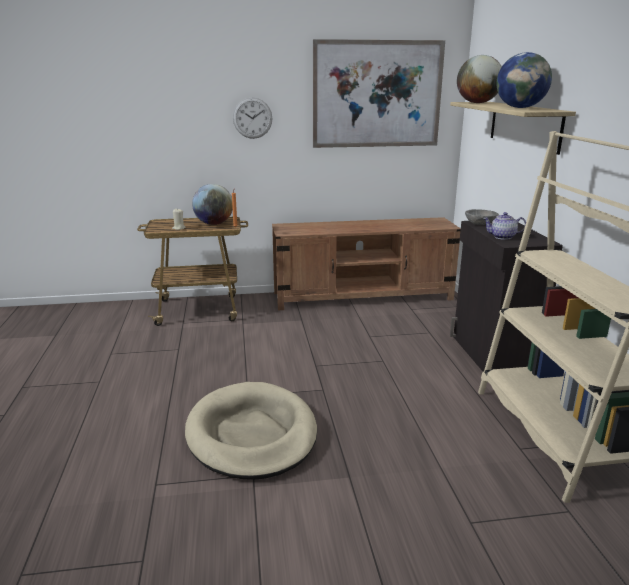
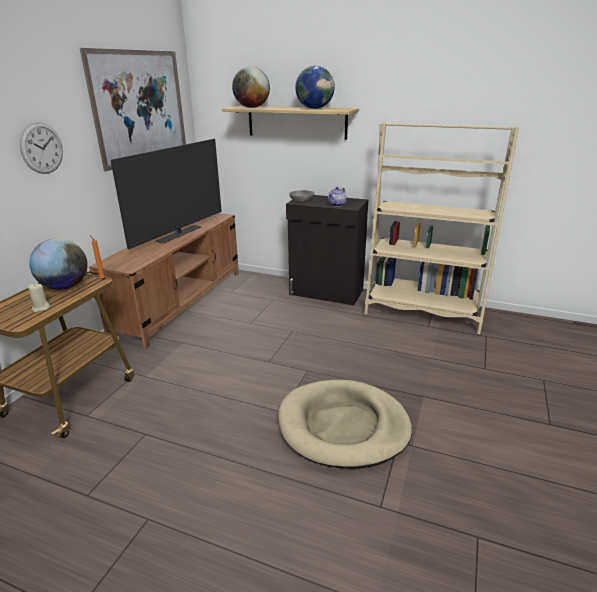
camera: 60 degrees left, 5 degrees up
none -> television [111,139,222,249]

